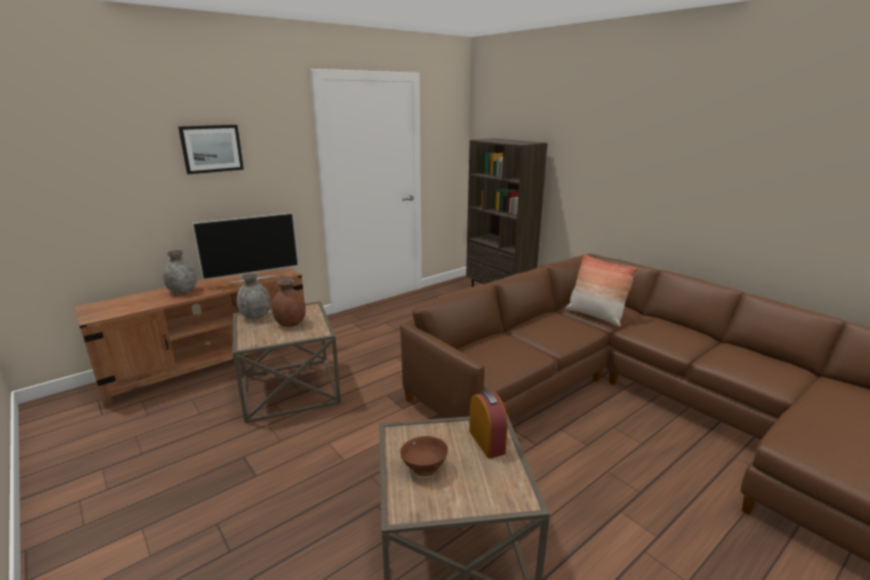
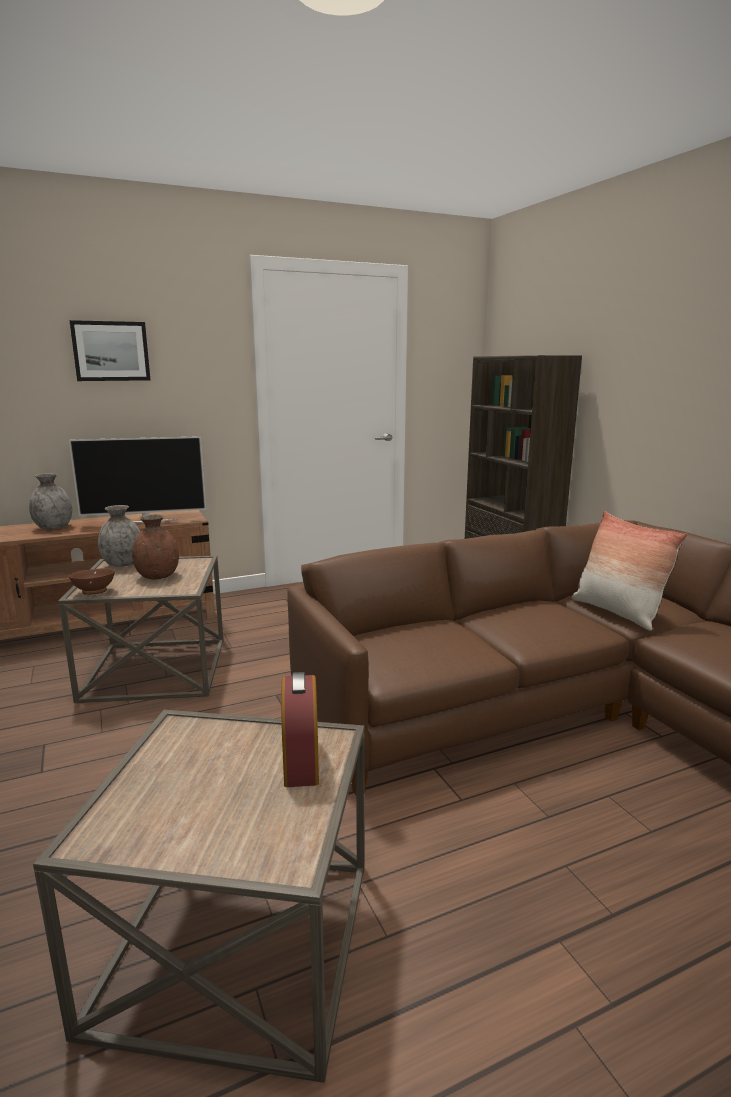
camera: 15 degrees right, 5 degrees down
brown bowl [400,436,448,476] -> brown bowl moved to [69,568,115,595]

